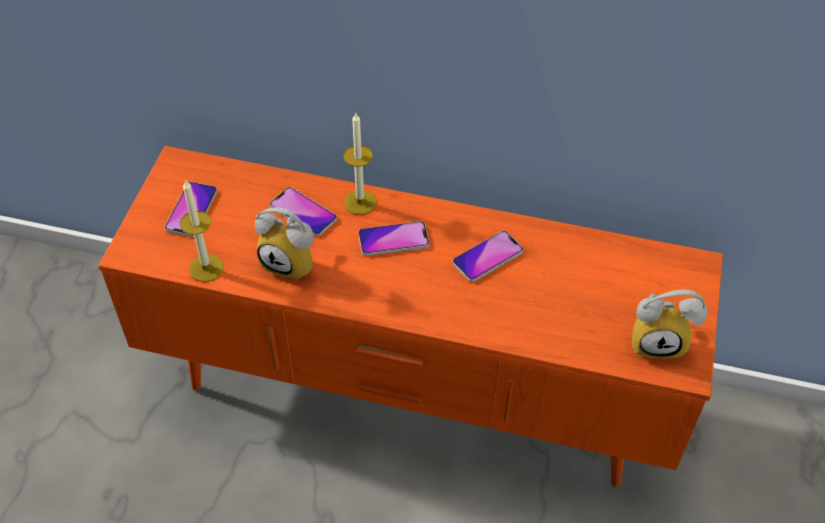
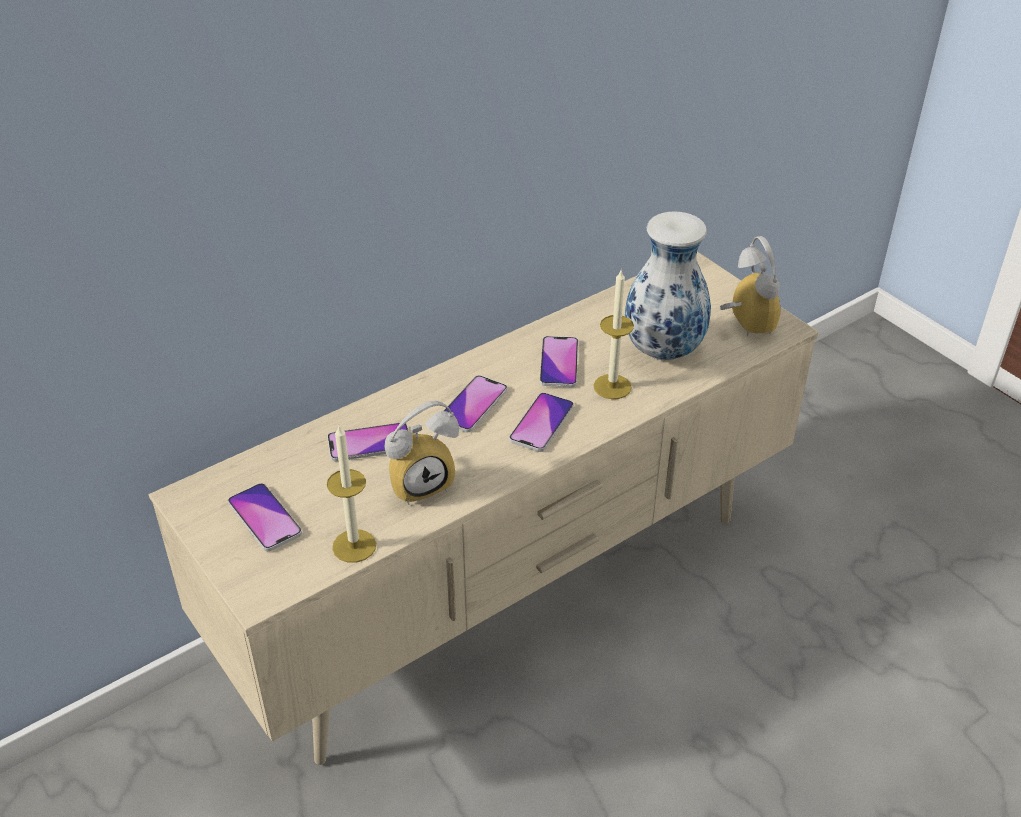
camera: 50 degrees left, 10 degrees down
orange tv stand [98,146,723,487] -> beige tv stand [148,251,819,765]
candle [344,113,376,215] -> candle moved to [593,270,634,399]
alarm clock [632,290,708,359] -> alarm clock turned 60 degrees counterclockwise [720,236,781,336]
none -> phone [509,393,574,452]
none -> vase [625,211,711,360]

